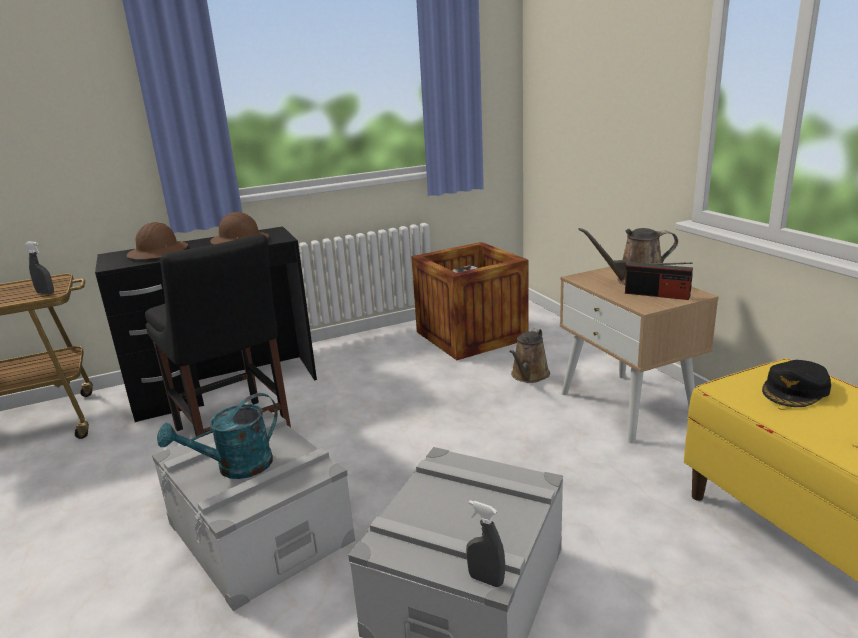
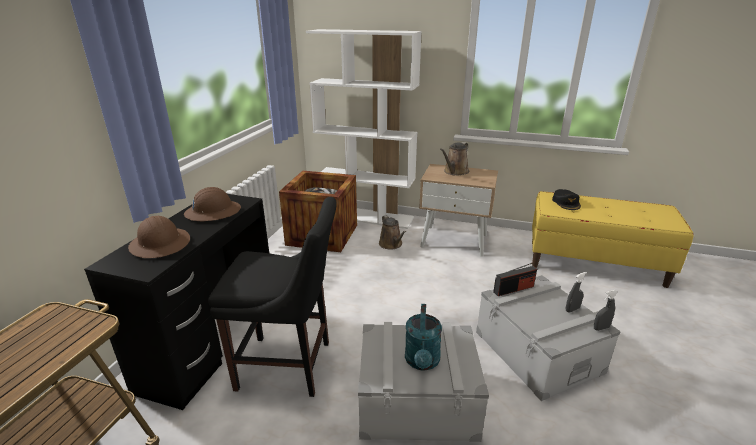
camera: 50 degrees left, 5 degrees up
grey spray bottle [25,241,54,294] -> grey spray bottle moved to [566,272,587,312]
radio [625,262,693,300] -> radio moved to [493,263,537,296]
none -> white bookcase [306,29,422,229]

